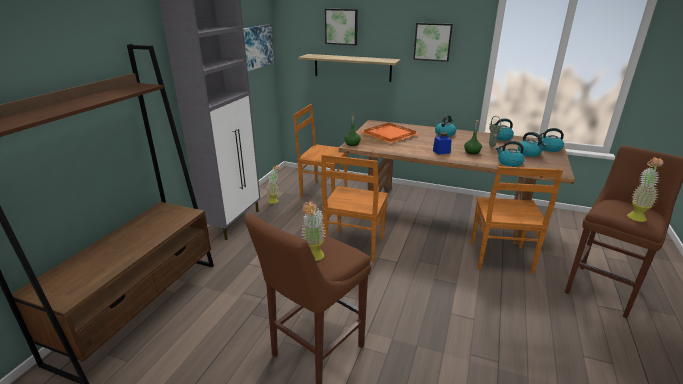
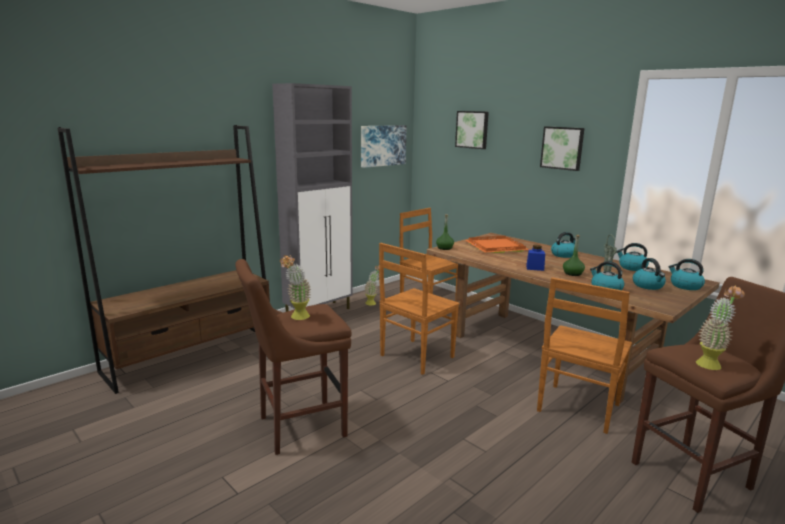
camera: 25 degrees right, 10 degrees down
shelf [298,54,401,82] -> none

